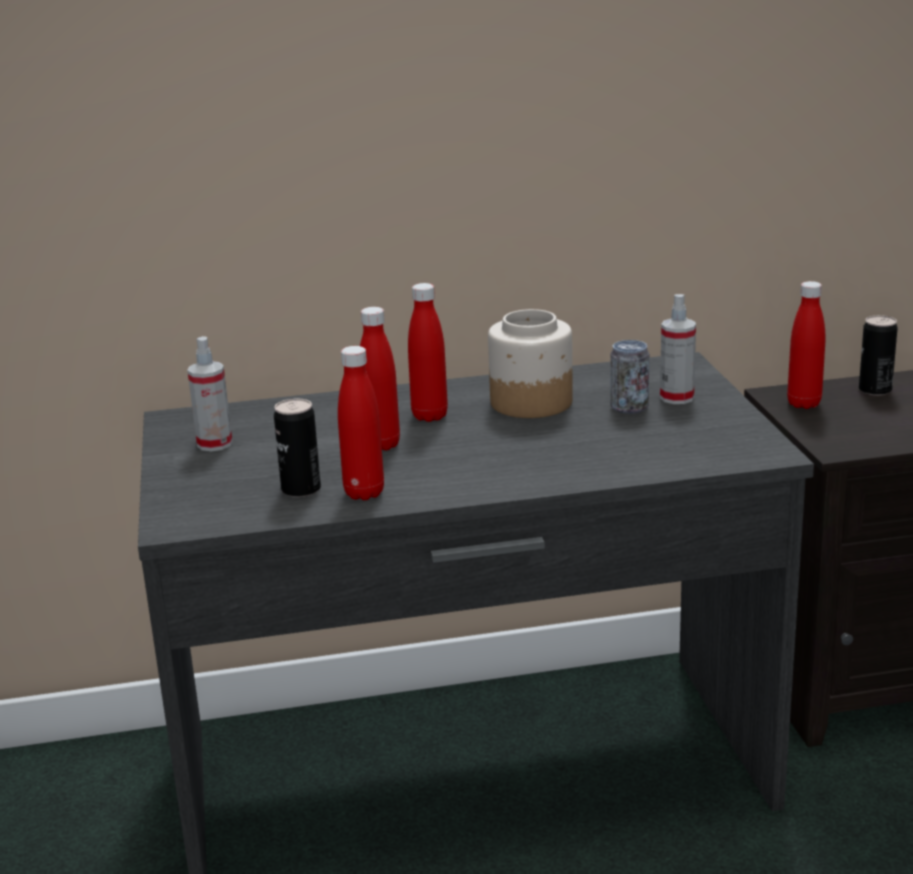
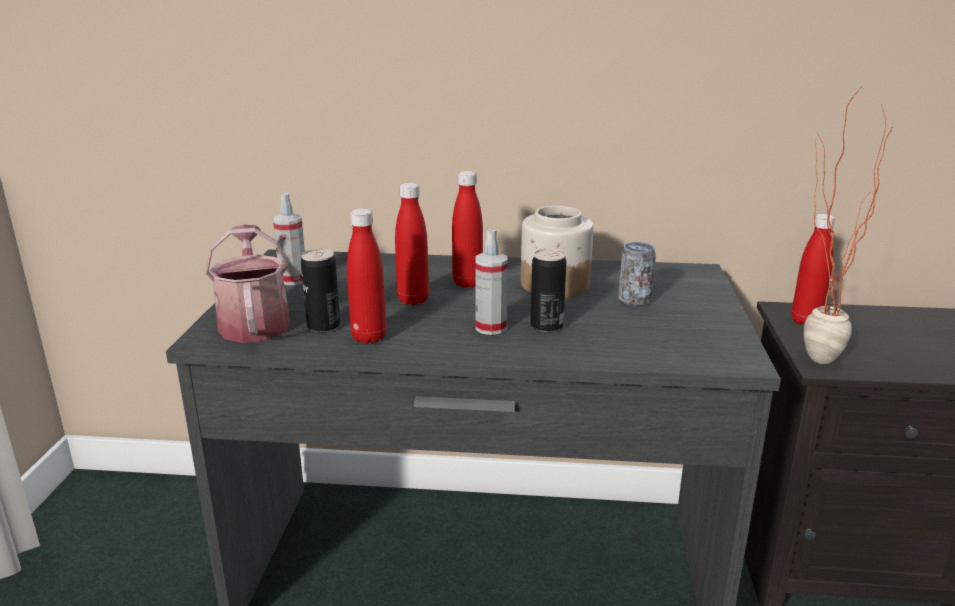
camera: 15 degrees right, 0 degrees up
spray bottle [660,294,696,404] -> spray bottle moved to [475,229,508,335]
can [859,315,898,396] -> can moved to [530,249,567,332]
none -> watering can [205,224,291,343]
none -> potted plant [804,88,893,364]

